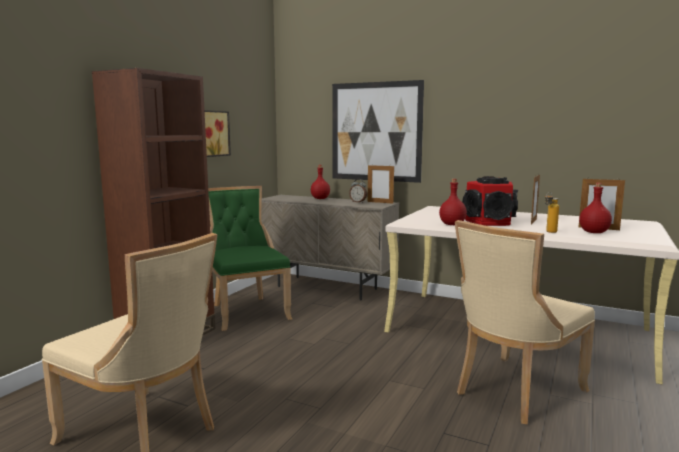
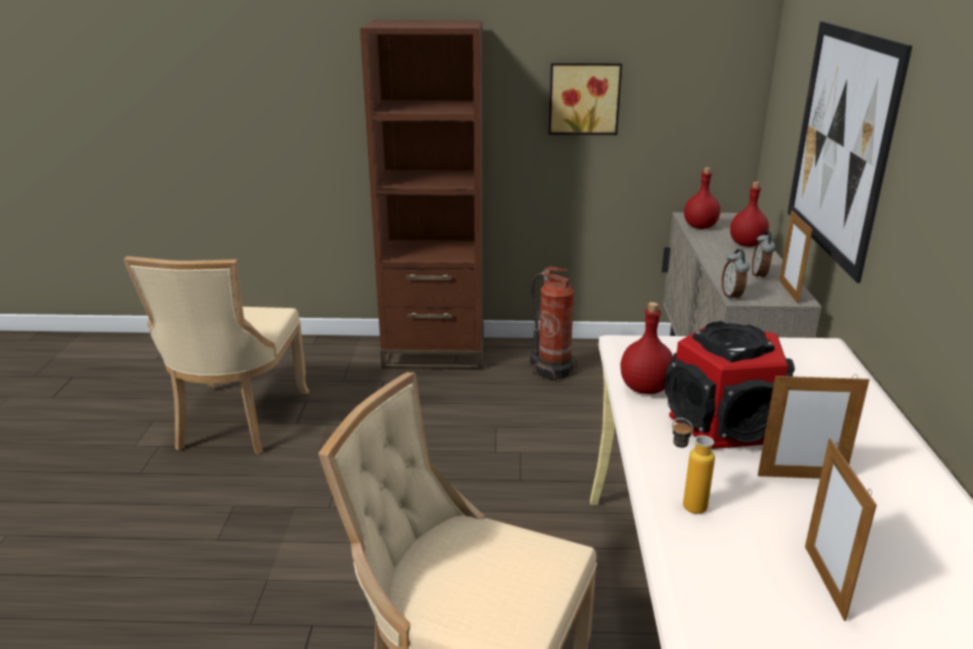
camera: 65 degrees right, 15 degrees up
green chair [208,186,292,331] -> fire extinguisher [530,266,577,382]
red bottle [579,183,612,233] -> red bottle moved to [684,167,720,229]
none -> alarm clock [722,249,750,301]

